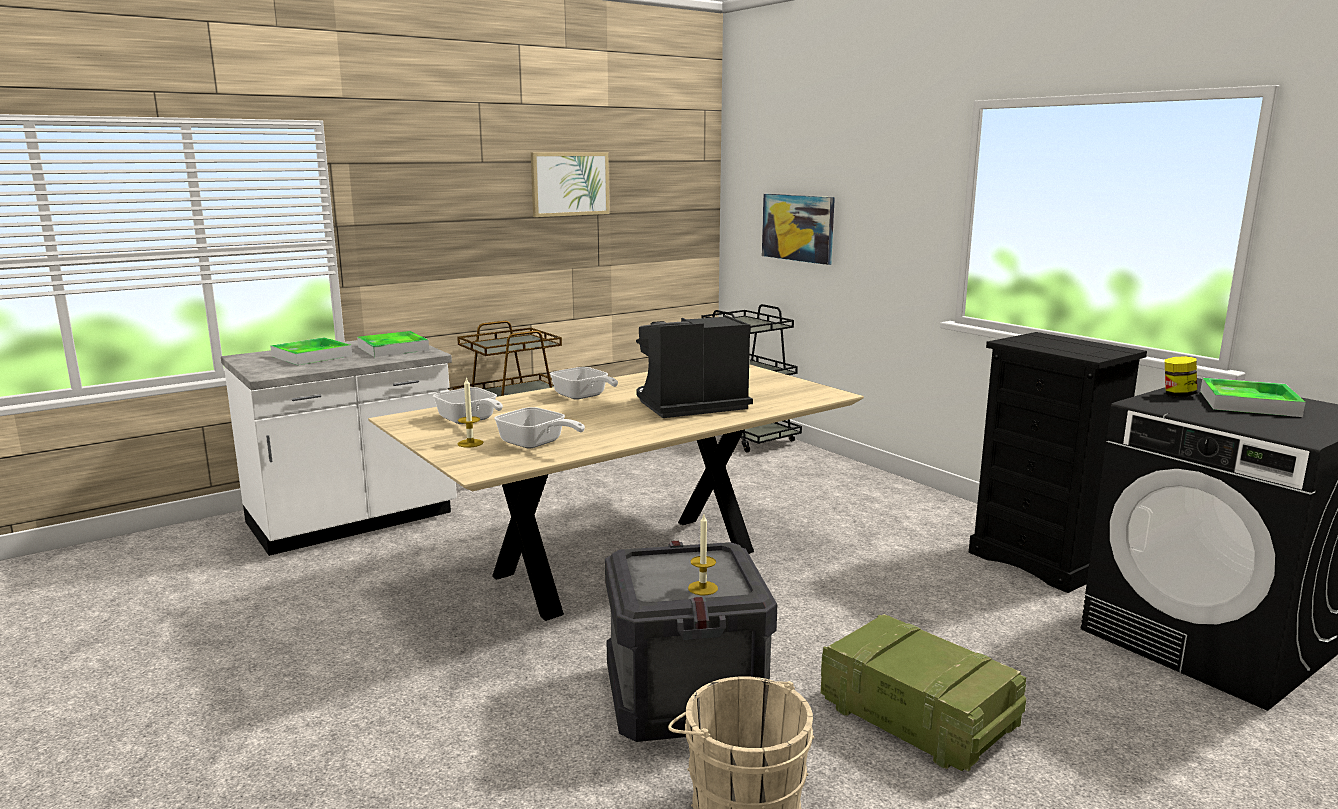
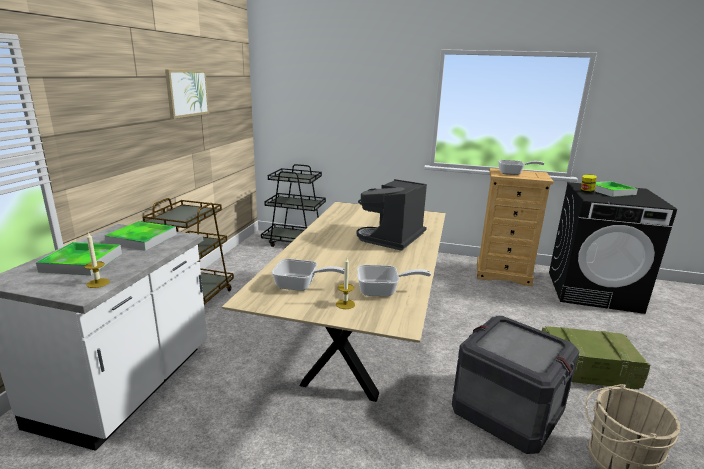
camera: 40 degrees left, 5 degrees up
frying pan [550,367,618,400] -> frying pan moved to [498,160,544,175]
candle [688,514,718,595] -> candle moved to [84,233,110,288]
picture [762,194,835,265] -> none
black dresser [968,332,1147,593] -> beige dresser [477,168,554,286]

